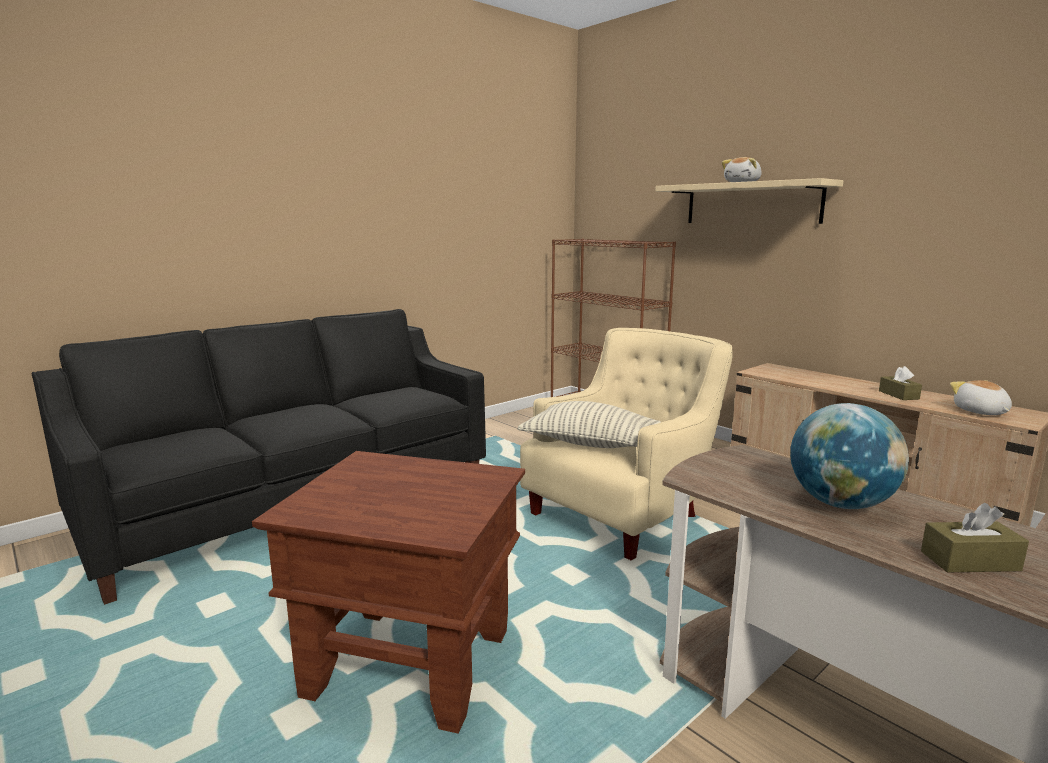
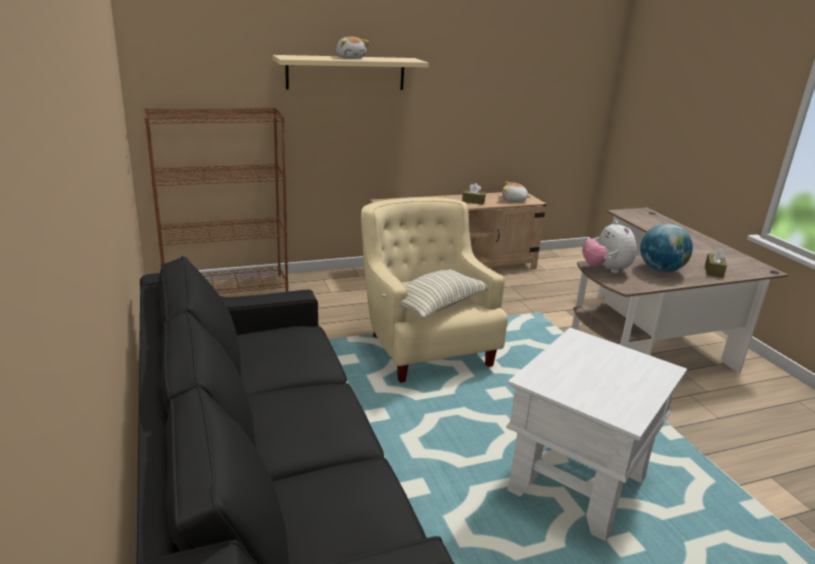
camera: 70 degrees left, 10 degrees up
brown side table [252,451,525,734] -> white side table [506,328,687,542]
none -> plush toy [582,220,637,273]

